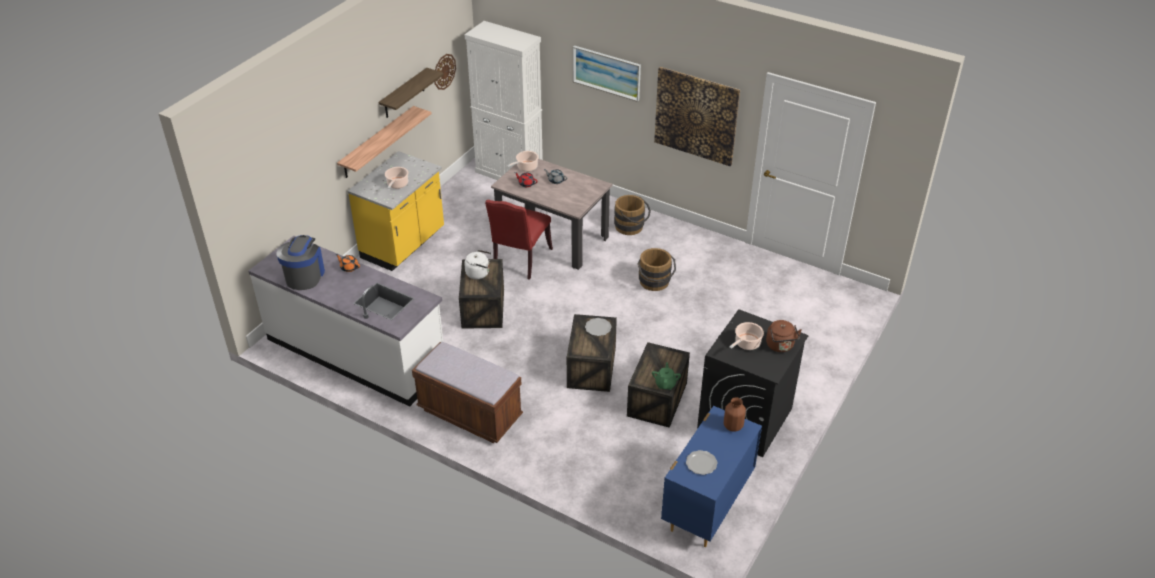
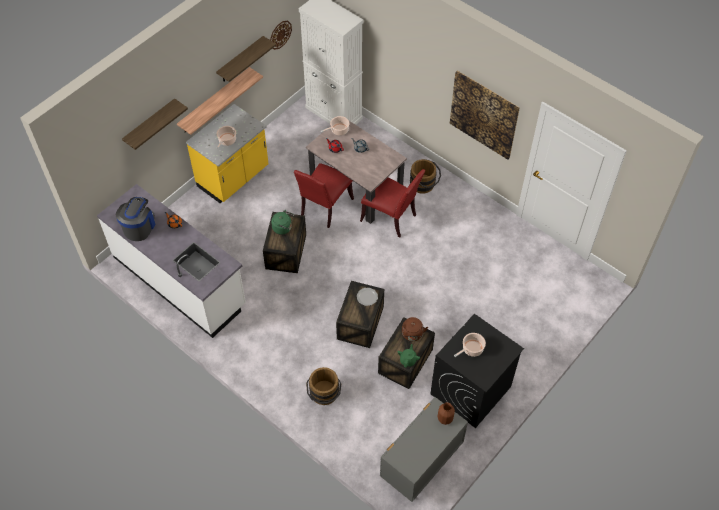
camera: 10 degrees right, 15 degrees up
brown bench [412,342,523,443] -> none
white kettle [464,250,491,279] -> green kettle [271,210,294,235]
picture [573,45,641,102] -> none
brown bucket [638,248,676,291] -> brown bucket moved to [306,367,342,405]
blue dresser [661,406,762,547] -> grey dresser [380,397,468,502]
plate [686,450,718,475] -> none
brown kettle [766,320,802,352] -> brown kettle moved to [402,317,428,341]
none -> shelf [122,98,188,150]
none -> red chair [360,169,425,238]

